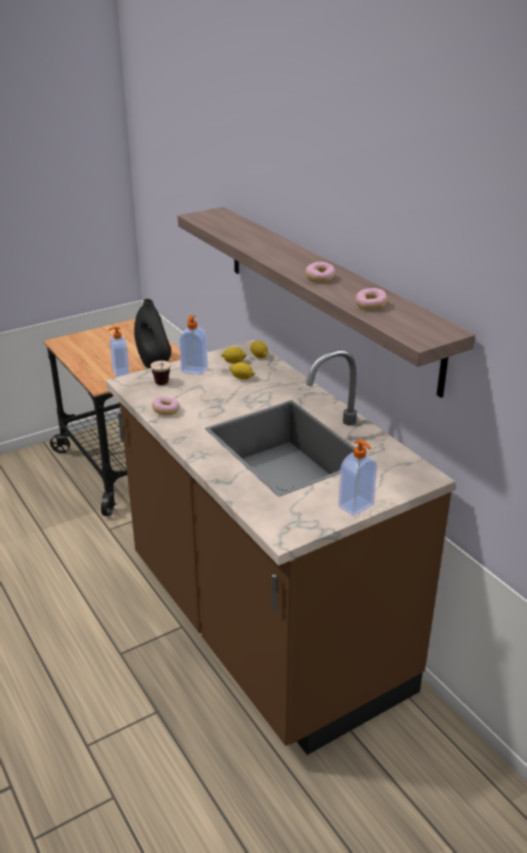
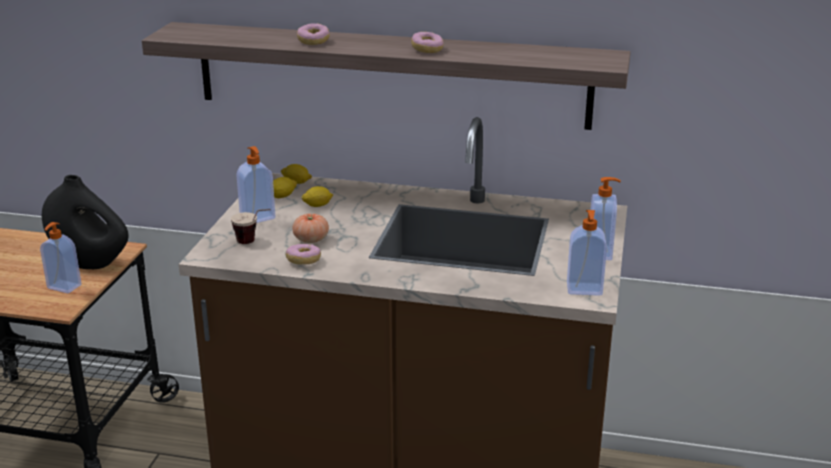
camera: 45 degrees left, 5 degrees down
donut [355,288,387,311] -> donut moved to [297,24,330,45]
none -> tomato [292,214,329,243]
none -> soap dispenser [567,210,607,296]

